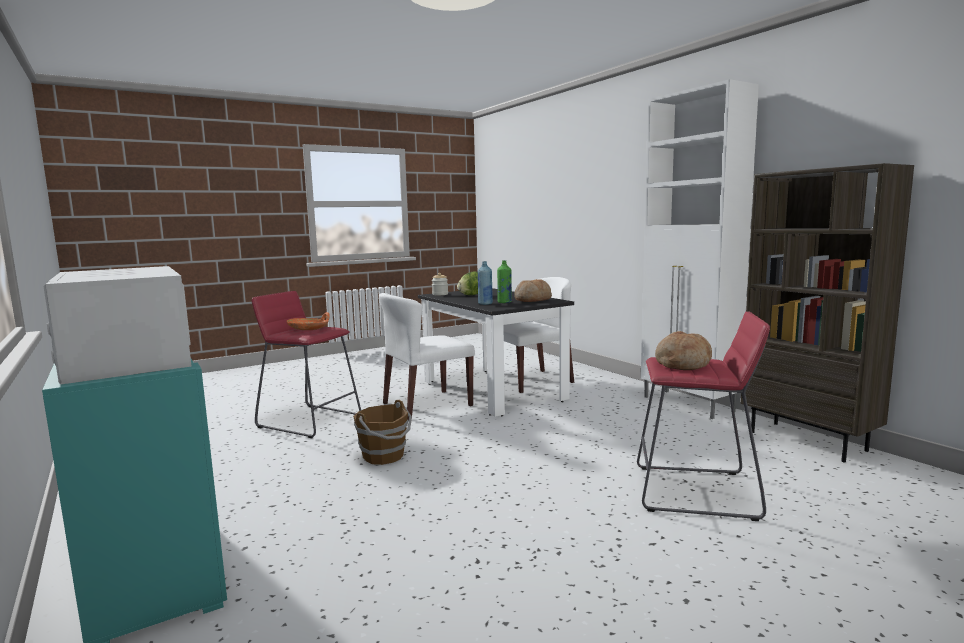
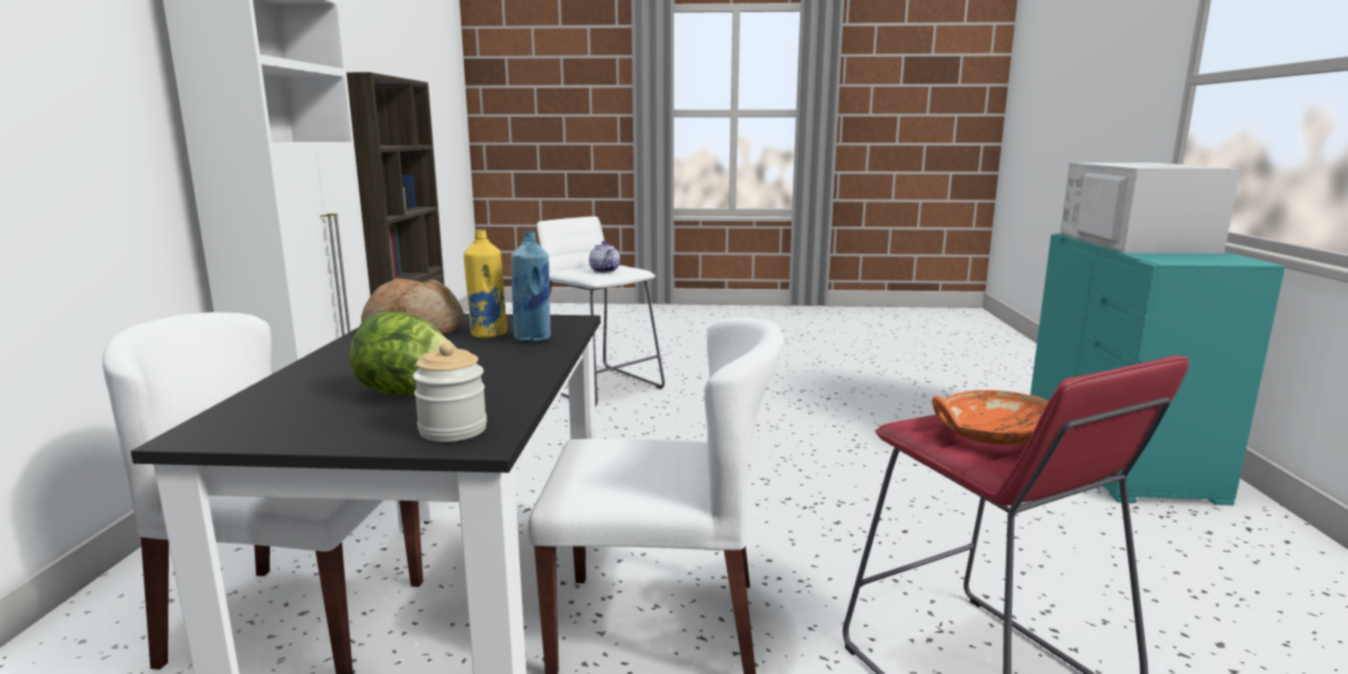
camera: 145 degrees left, 5 degrees up
brown bucket [353,400,412,465] -> none
green bottle [497,260,512,303] -> yellow bottle [464,230,507,338]
red stool [637,311,770,521] -> white stool [537,216,665,407]
bread [655,331,712,370] -> teapot [589,241,620,273]

